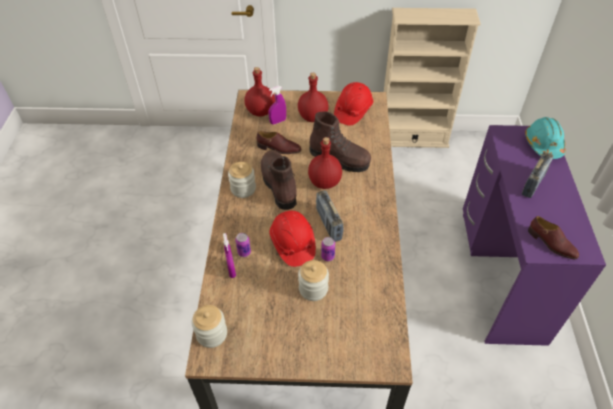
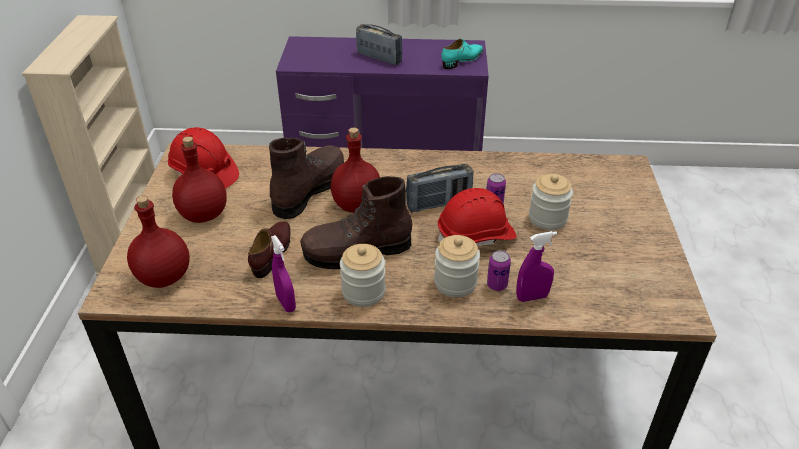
camera: 90 degrees left, 10 degrees down
jar [192,305,227,348] -> jar moved to [434,235,480,297]
purple spray bottle [269,86,286,124] -> purple spray bottle moved to [271,235,296,312]
turquoise hard hat [525,117,566,159] -> none
brown shoe [528,216,579,259] -> turquoise shoe [441,39,483,69]

